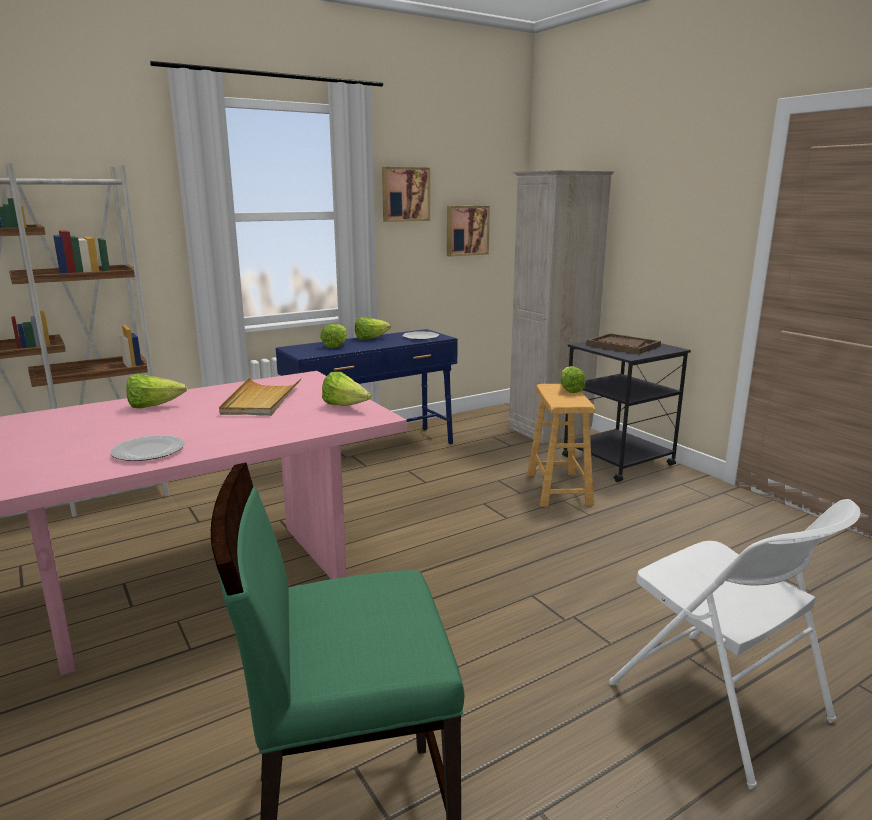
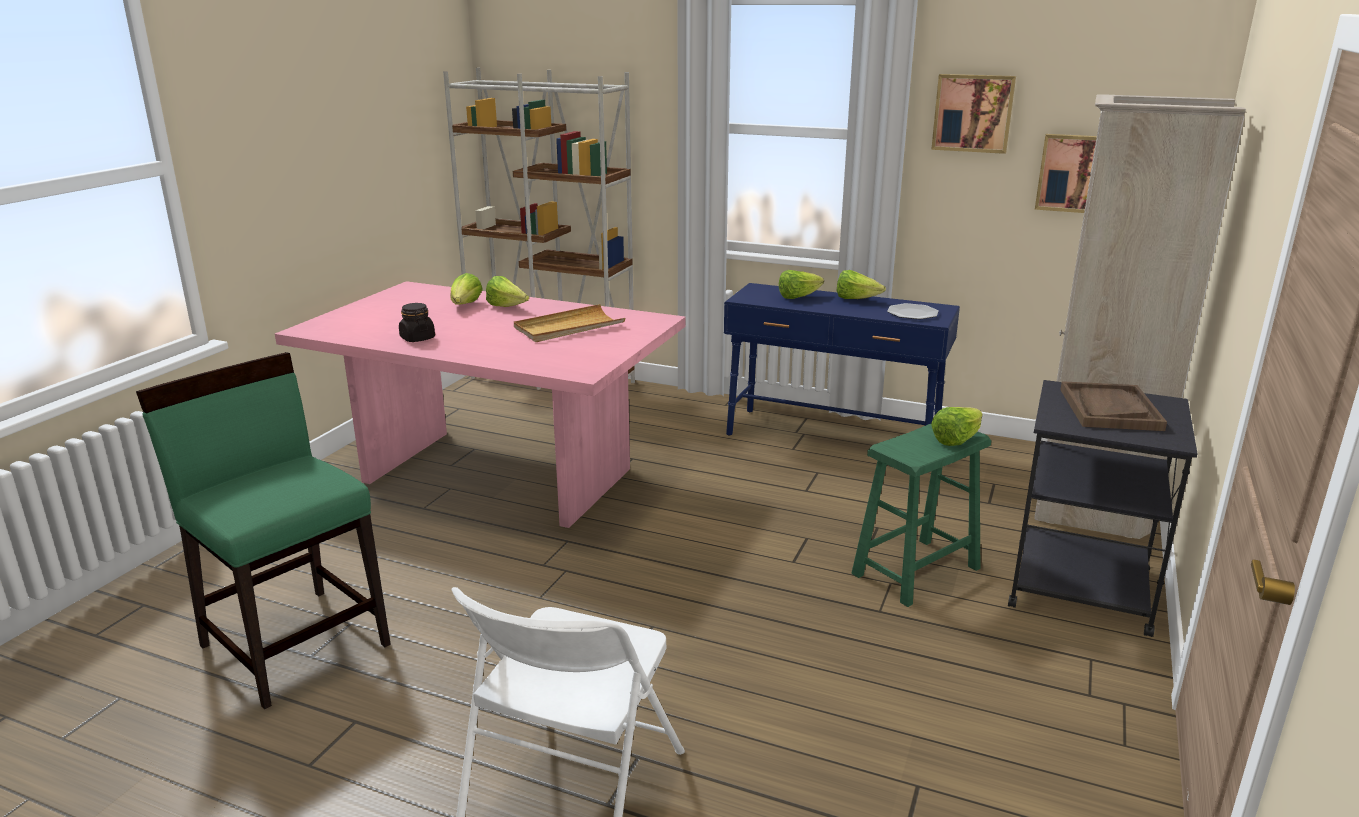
camera: 55 degrees right, 5 degrees up
plate [110,435,185,461] -> black jar [399,303,435,342]
lettuce [322,372,372,406] -> lettuce moved to [451,273,483,305]
brown stool [527,384,595,507] -> green stool [851,424,991,607]

